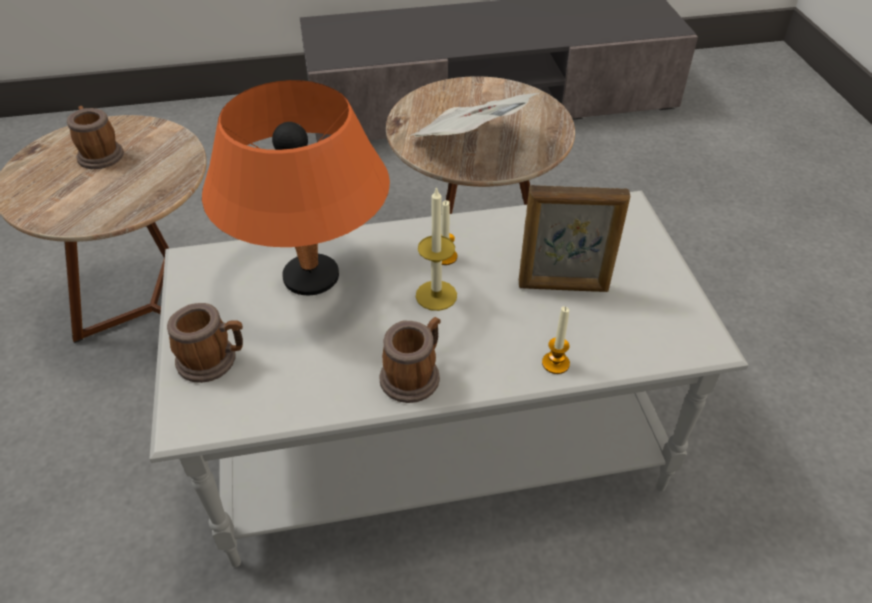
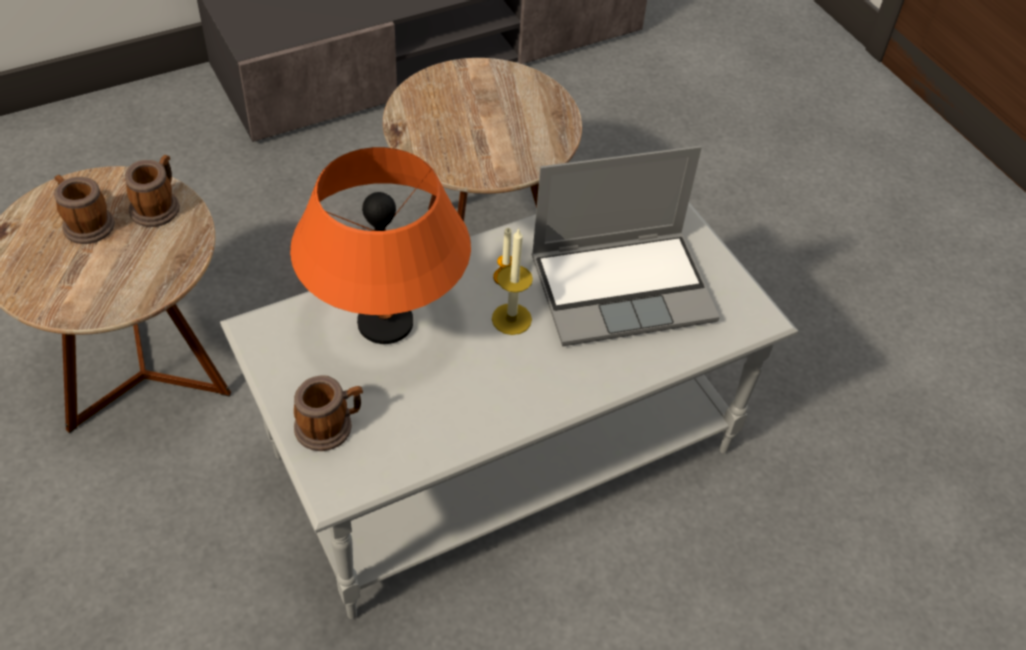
camera: 20 degrees left, 5 degrees up
mug [379,317,441,403] -> mug moved to [125,155,180,227]
newspaper [409,93,539,137] -> none
picture frame [519,185,630,292] -> laptop [532,146,720,346]
candle [542,306,570,374] -> none

